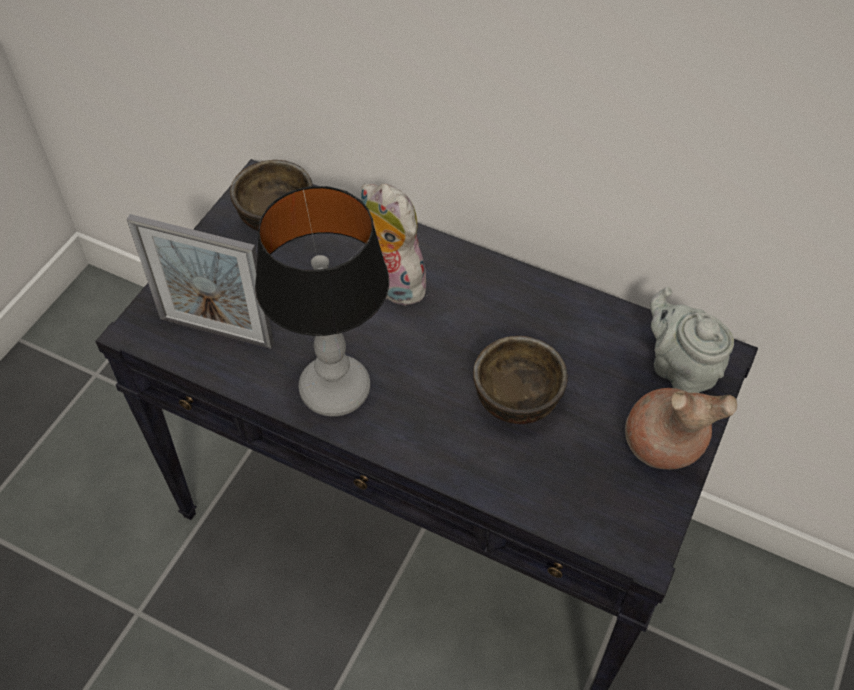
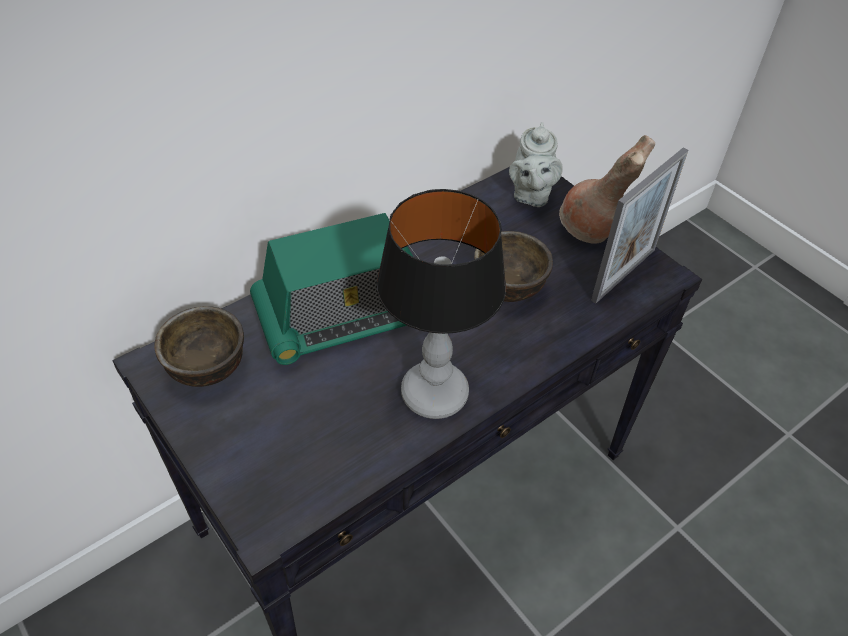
camera: 65 degrees left, 5 degrees down
picture frame [127,214,274,349] -> picture frame moved to [591,148,688,304]
plush toy [361,183,433,306] -> radio [250,213,413,365]
grey teapot [650,287,734,393] -> grey teapot turned 75 degrees counterclockwise [509,122,563,207]

